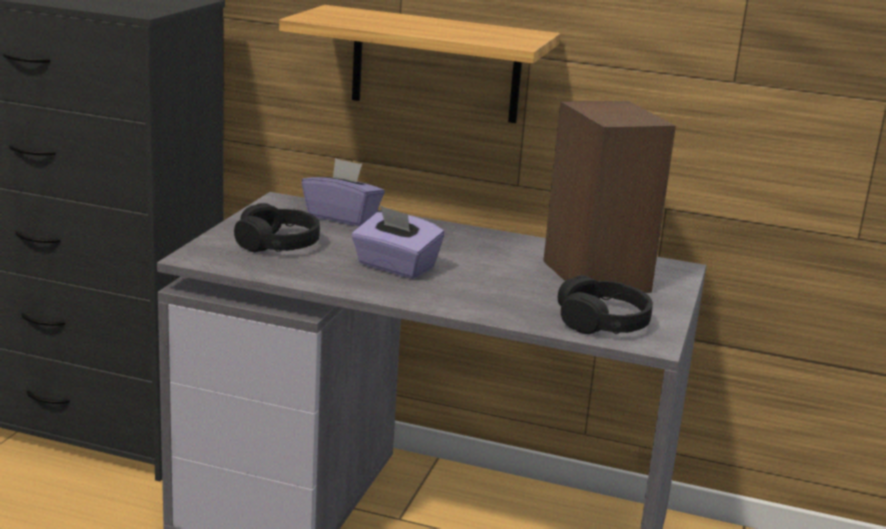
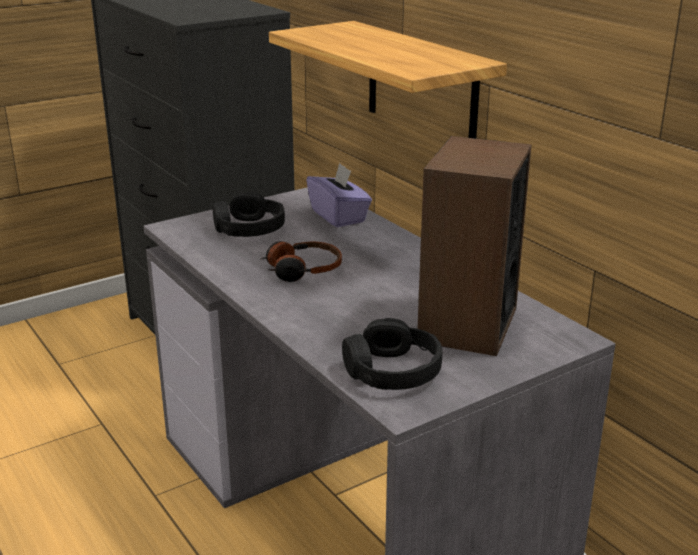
camera: 40 degrees right, 5 degrees up
purple tissue box [351,205,445,279] -> headphones [262,241,342,282]

